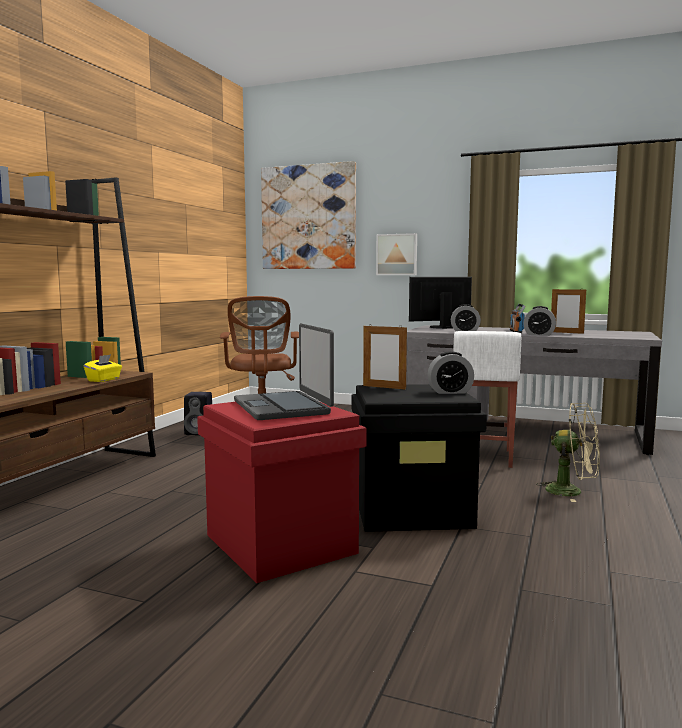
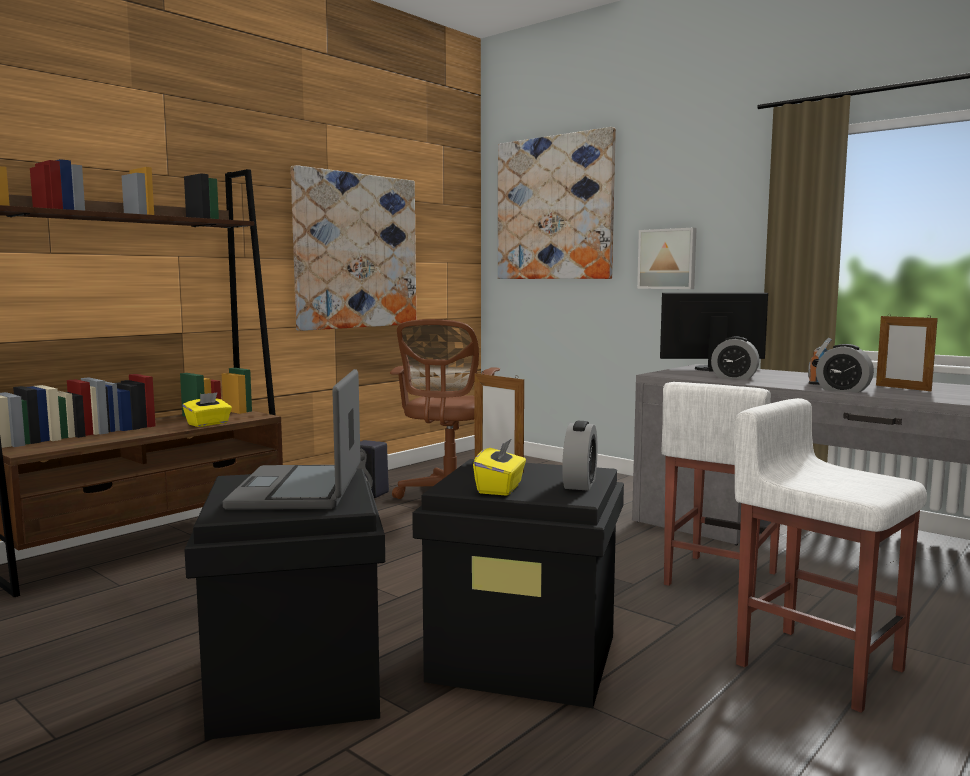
camera: 20 degrees right, 0 degrees up
red storage box [197,402,367,583] -> black storage box [184,468,385,740]
alarm clock [427,351,474,394] -> alarm clock turned 90 degrees counterclockwise [562,421,598,491]
beige fan [536,403,600,502] -> white stool [734,398,927,713]
none -> picture [291,165,416,331]
none -> yellow tissue box [473,439,526,496]

